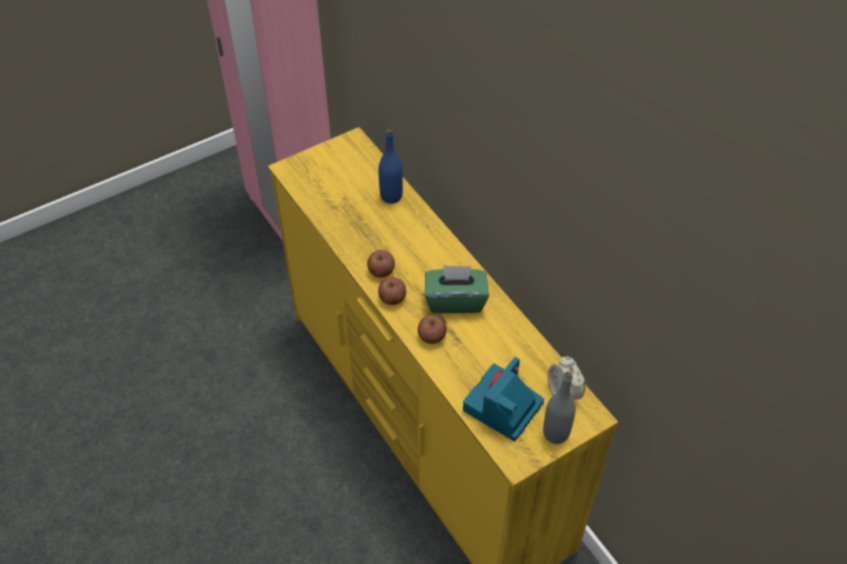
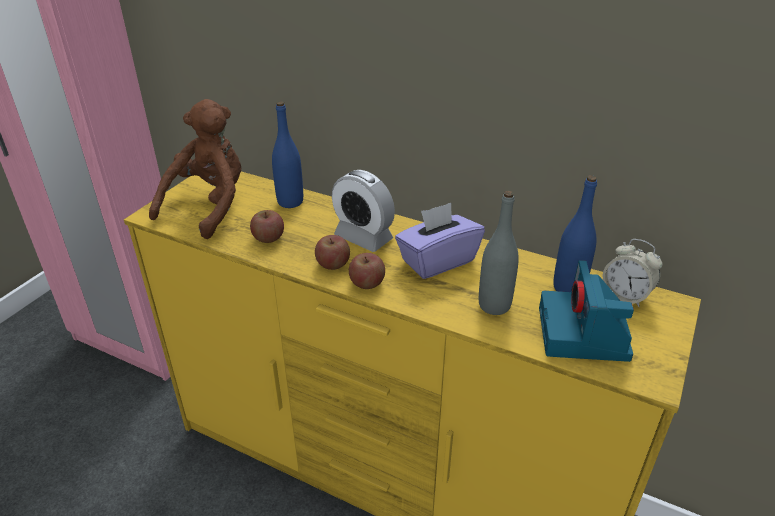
camera: 30 degrees left, 15 degrees down
apple [418,315,447,344] -> apple moved to [250,210,284,243]
green tissue box [425,265,489,313] -> purple tissue box [395,203,485,279]
grey bottle [543,372,576,444] -> grey bottle moved to [479,191,519,315]
none -> brown plush toy [149,99,241,239]
none -> alarm clock [332,170,395,252]
none -> blue bottle [553,175,597,292]

